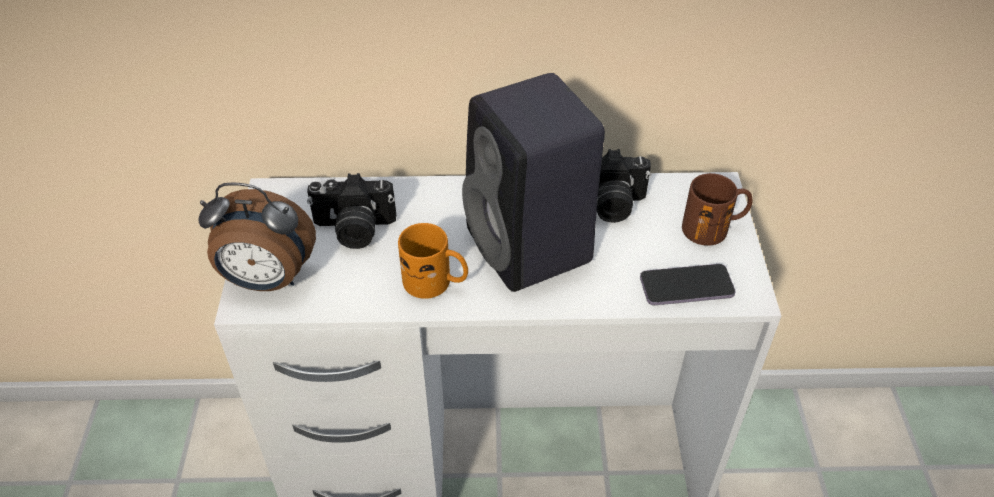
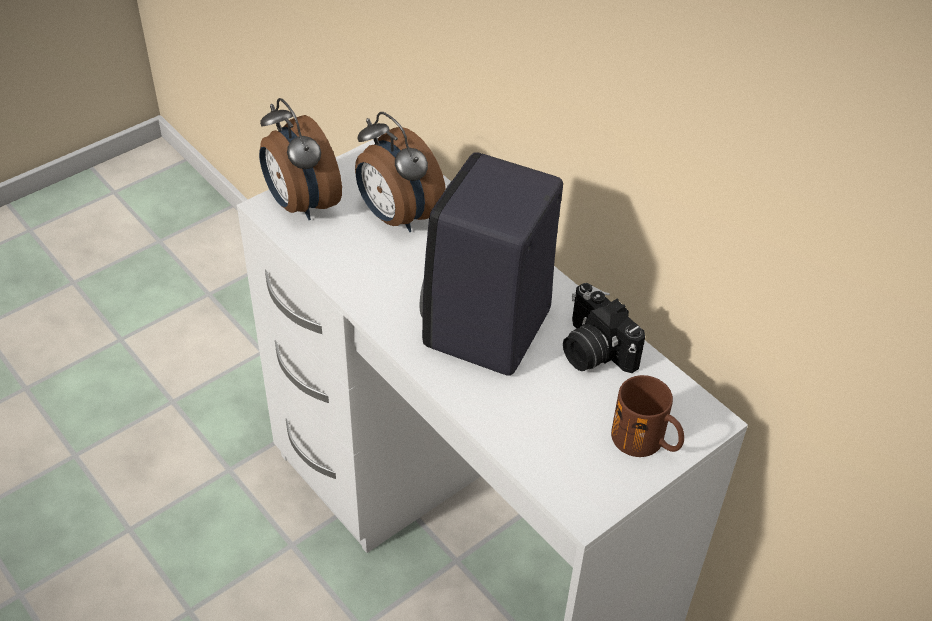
camera: 50 degrees right, 0 degrees up
camera [307,173,396,249] -> alarm clock [355,112,446,232]
orange mug [398,223,468,299] -> none
phone [640,264,736,305] -> none

